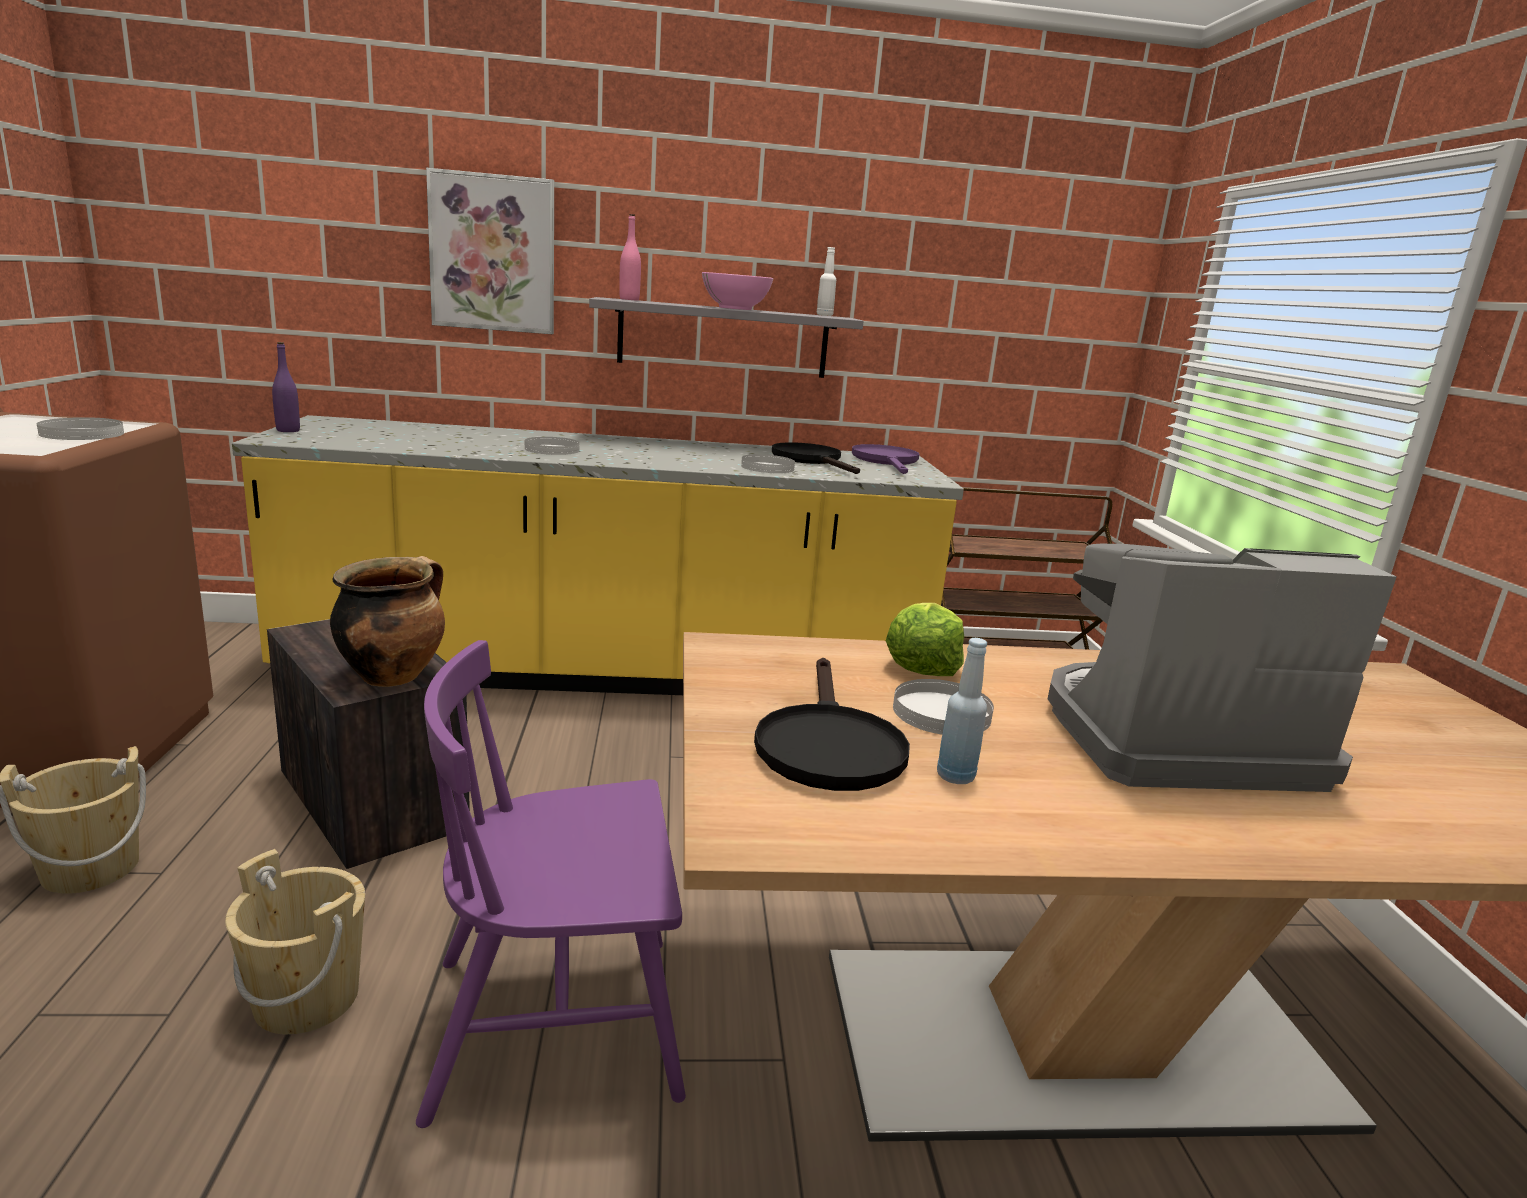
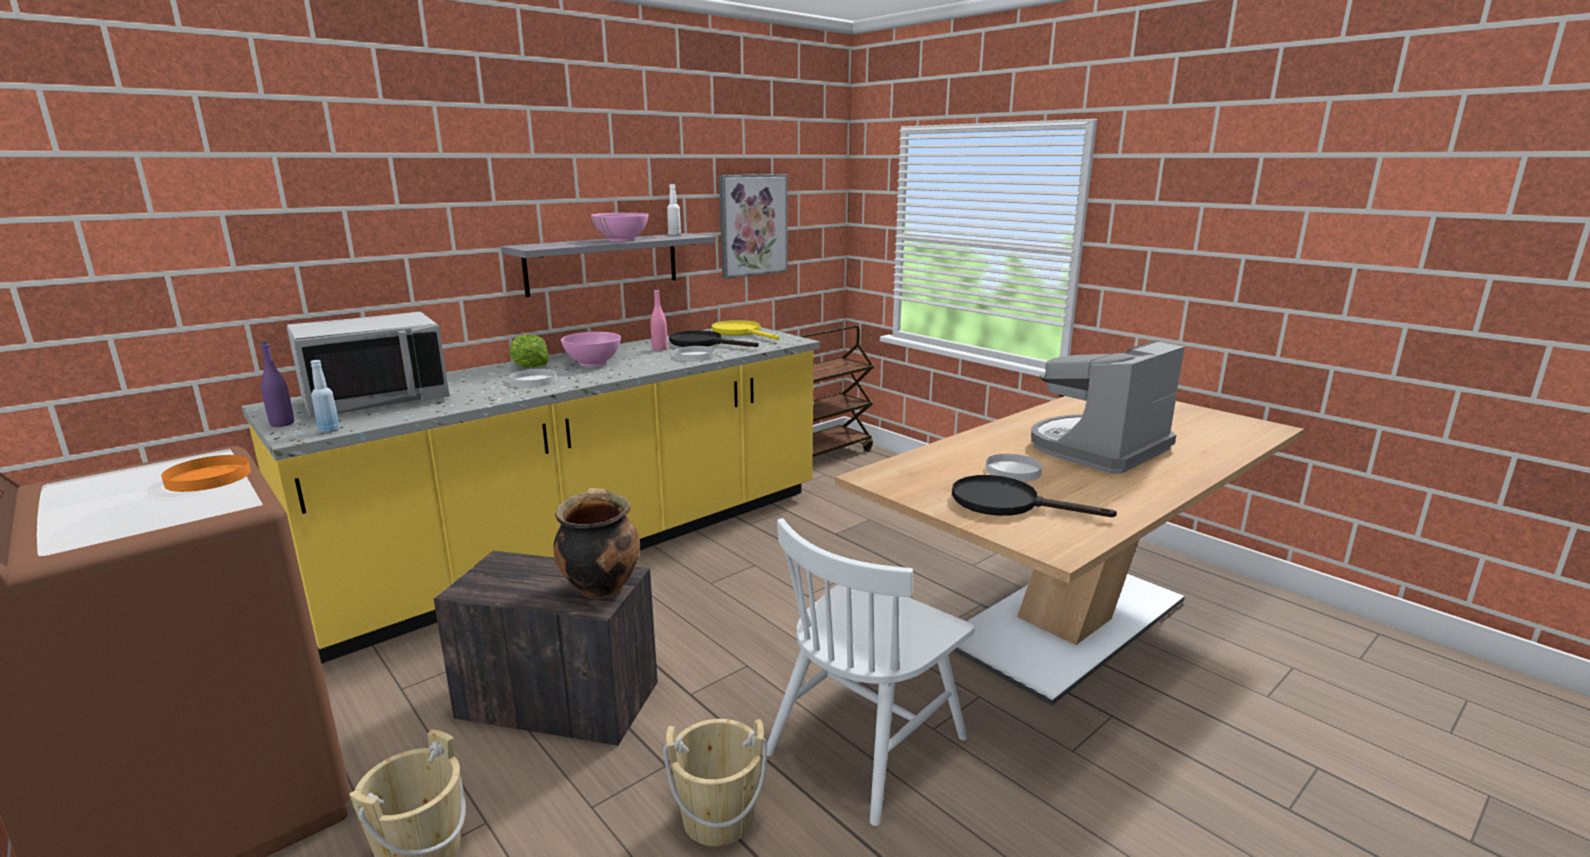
camera: 35 degrees left, 0 degrees up
white plate [37,417,124,440] -> orange plate [161,455,251,492]
purple chair [416,640,686,1128] -> white chair [767,518,975,826]
picture [426,168,554,334] -> picture moved to [719,174,787,279]
pink bottle [619,214,641,300] -> pink bottle moved to [650,288,667,351]
black frying pan [754,658,910,791] -> black frying pan turned 150 degrees clockwise [952,475,1117,517]
purple frying pan [852,444,919,474] -> yellow frying pan [712,320,779,340]
lettuce [886,603,964,676] -> lettuce moved to [510,334,550,368]
blue bottle [937,638,987,784] -> blue bottle moved to [311,360,340,433]
none -> grey microwave [287,312,450,418]
none -> pink bowl [561,332,621,367]

